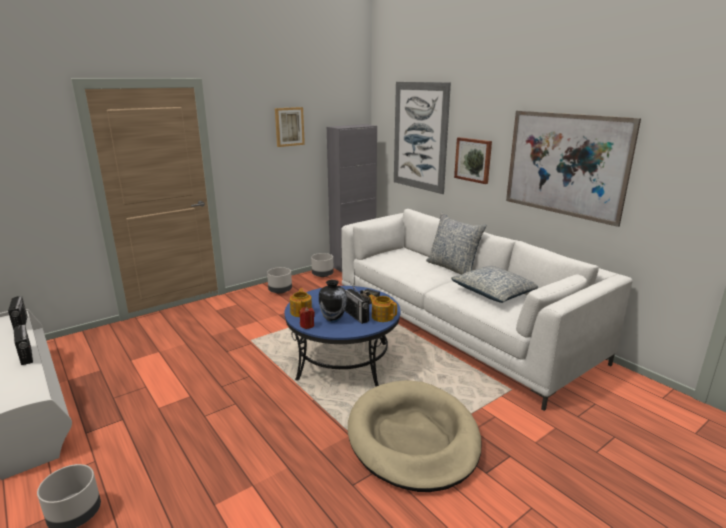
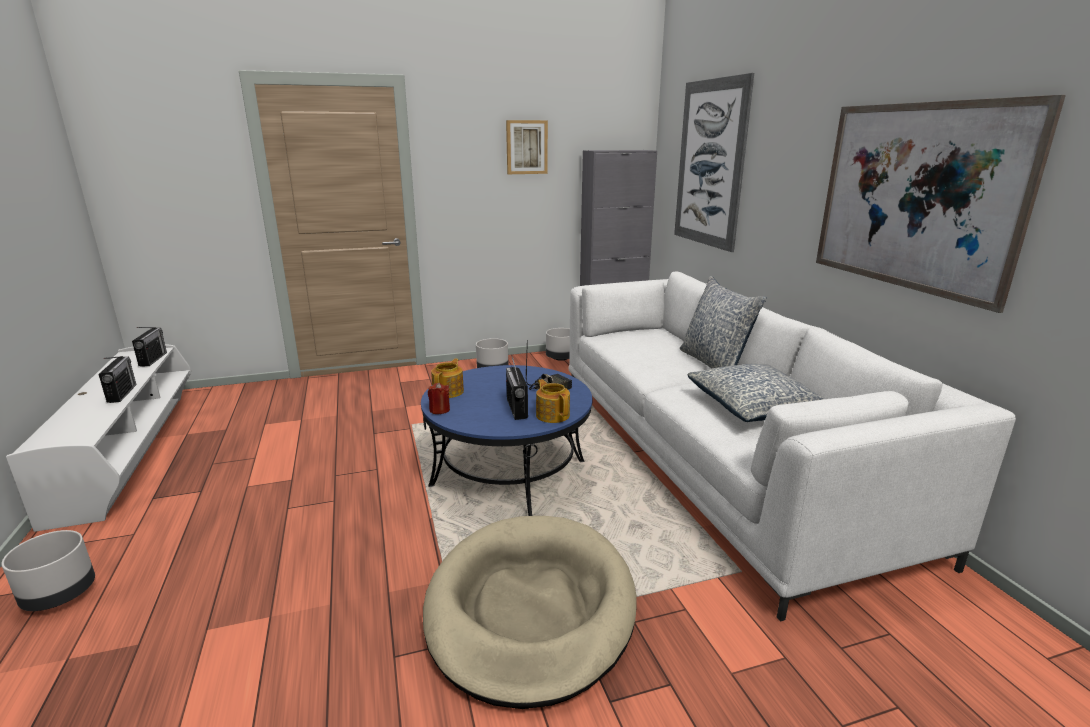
camera: 20 degrees right, 0 degrees up
vase [319,280,347,322] -> none
picture [454,137,492,184] -> none

